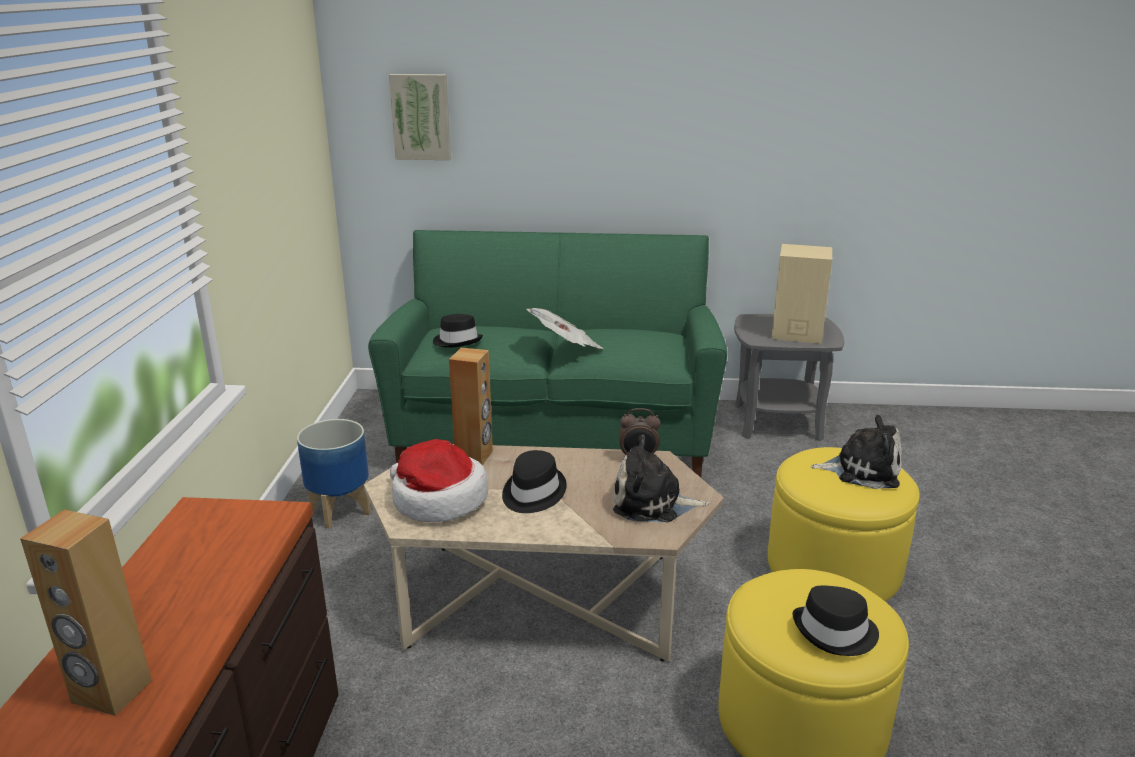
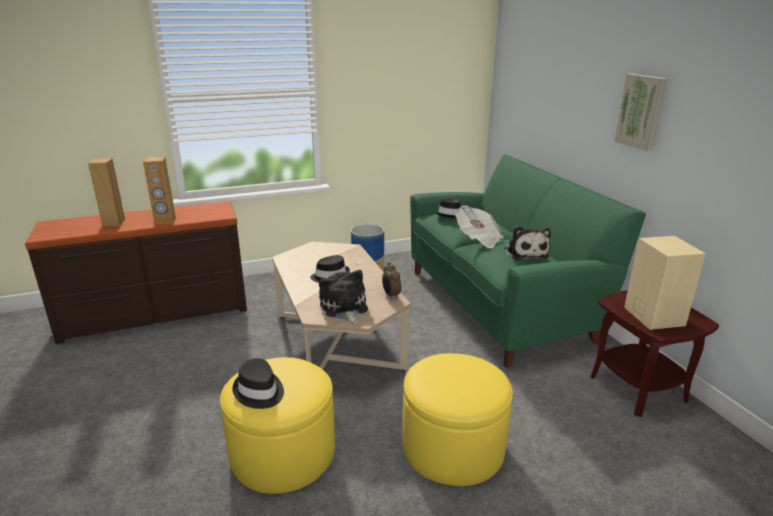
camera: 65 degrees right, 0 degrees up
picture [389,74,451,160] -> picture moved to [614,74,668,151]
hat [390,439,488,522] -> none
brown speaker [449,348,493,465] -> brown speaker moved to [143,157,176,224]
grey side table [734,314,844,441] -> brown side table [591,290,719,417]
plush toy [811,415,902,489] -> plush toy moved to [504,226,551,261]

